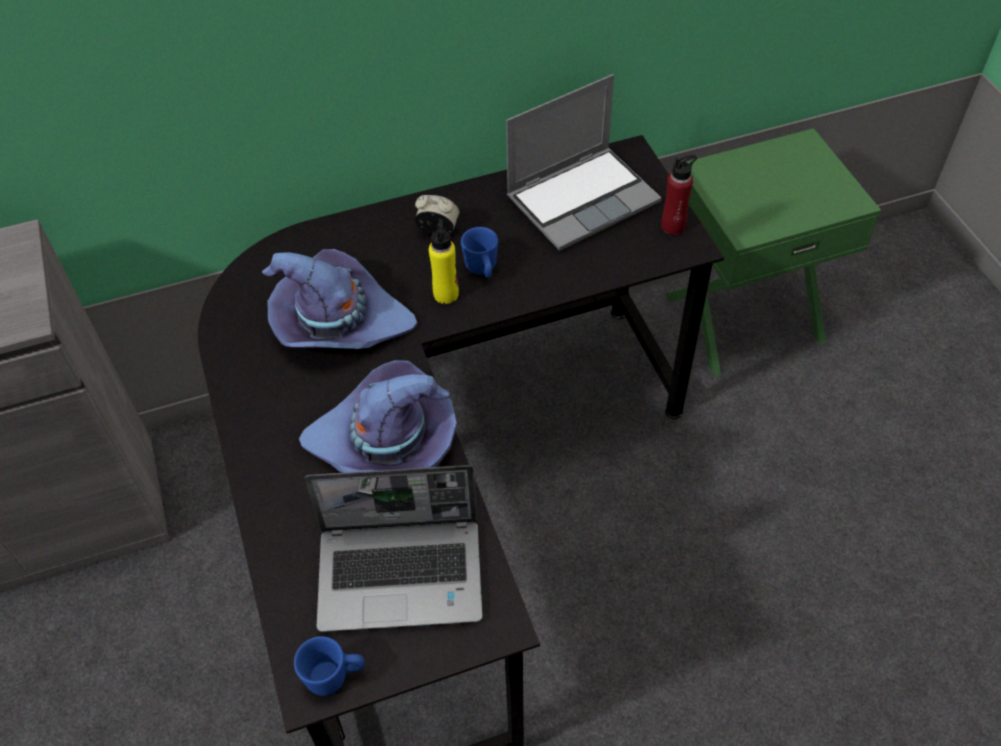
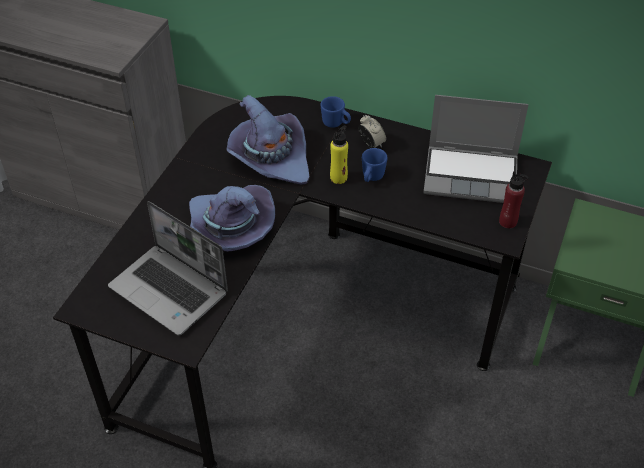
camera: 40 degrees right, 5 degrees down
blue mug [294,636,364,696] -> blue mug moved to [321,96,351,128]

